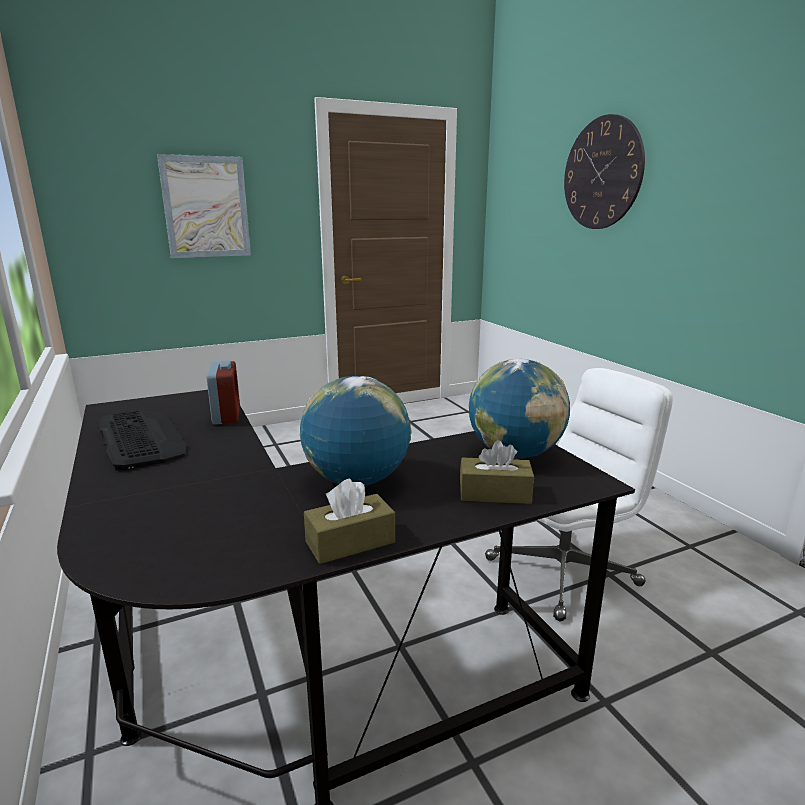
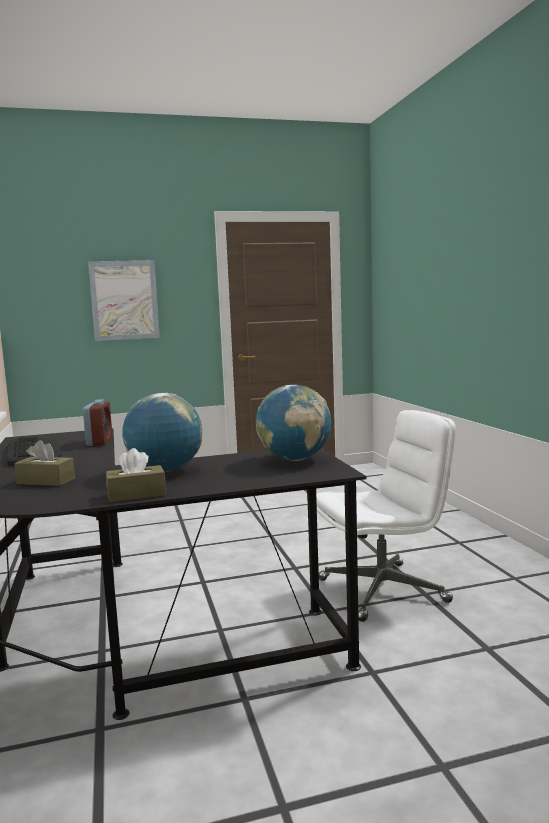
camera: 10 degrees right, 10 degrees down
brown tissue box [460,440,534,504] -> brown tissue box moved to [14,440,75,486]
wall clock [564,114,645,229] -> none

